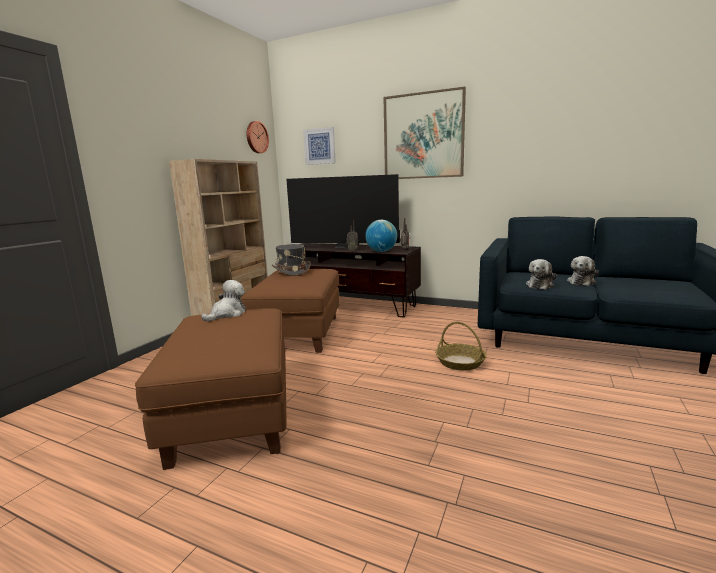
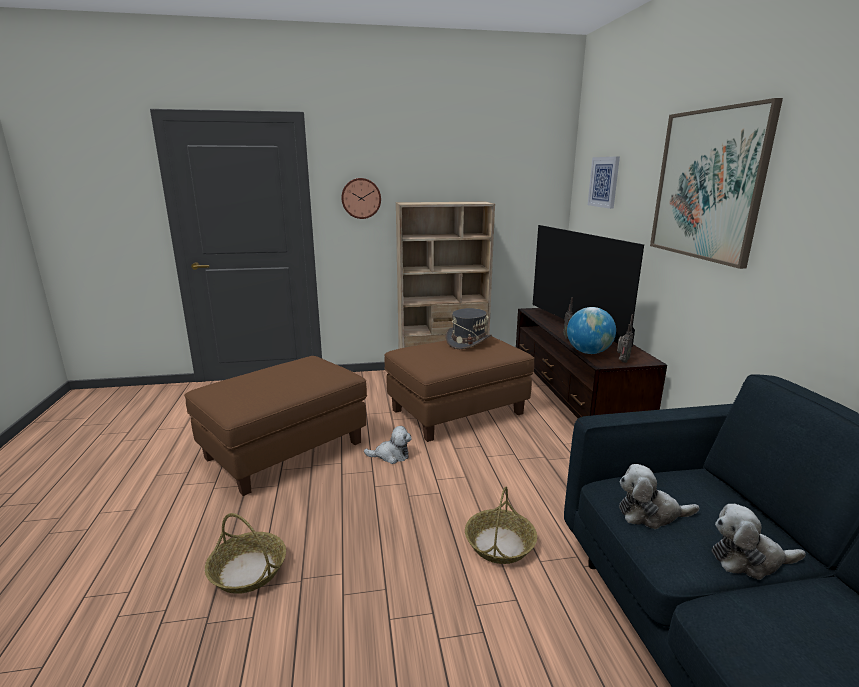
camera: 55 degrees right, 5 degrees up
plush toy [201,280,246,321] -> plush toy moved to [364,426,412,464]
wall clock [247,121,269,153] -> wall clock moved to [341,178,381,219]
none -> basket [205,513,286,594]

